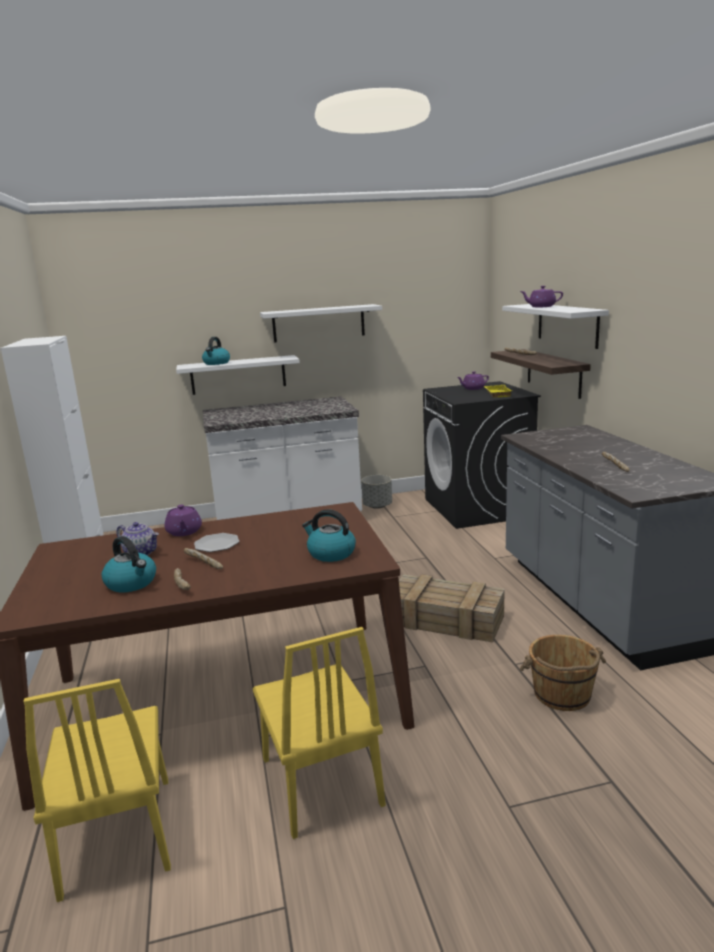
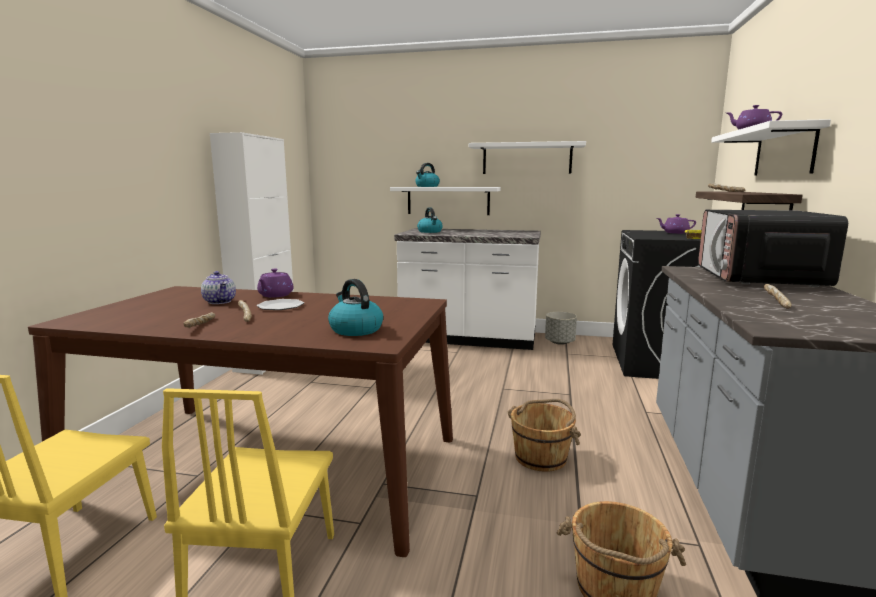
camera: 25 degrees right, 5 degrees down
kettle [102,536,156,592] -> kettle moved to [417,208,443,233]
crate [399,574,505,643] -> brown bucket [507,399,581,472]
none -> microwave [698,210,848,287]

